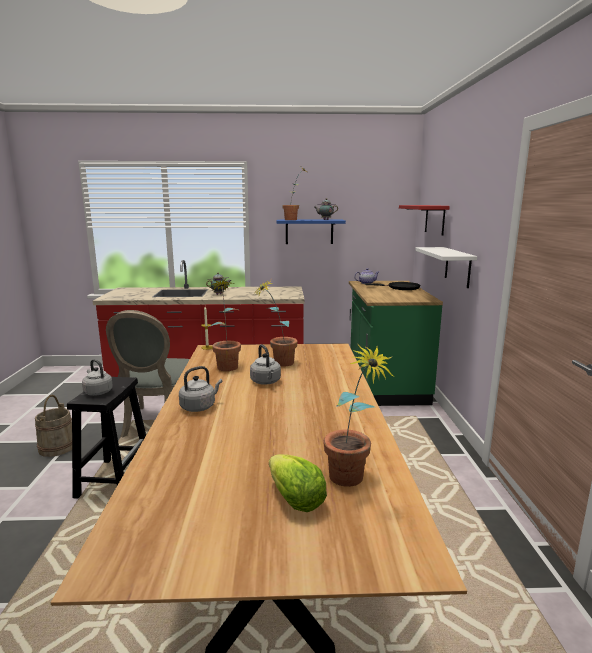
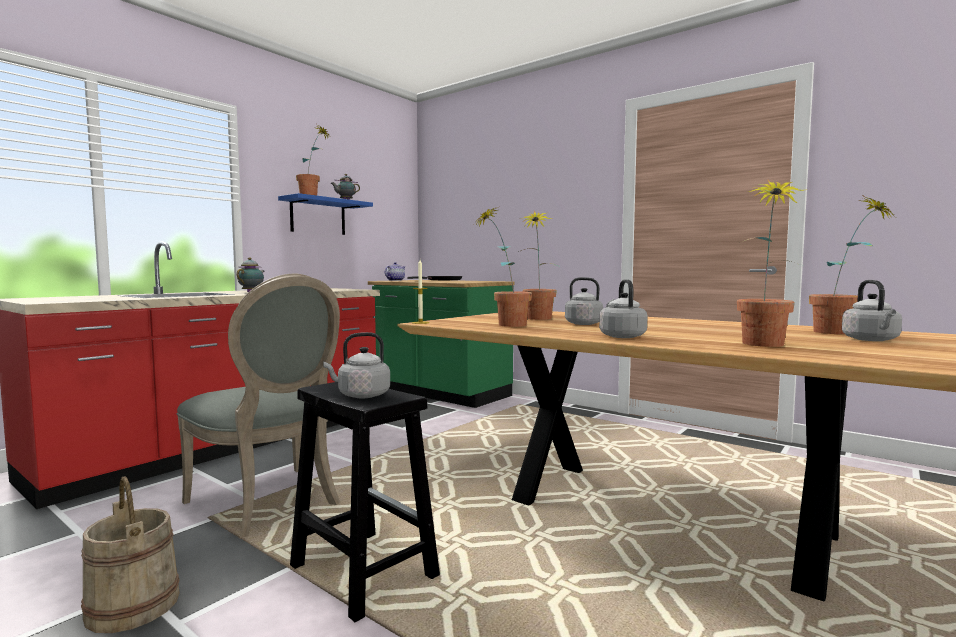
camera: 50 degrees left, 10 degrees down
lettuce [269,454,327,512] -> grey kettle [842,280,902,341]
red shelf [399,205,450,236] -> none
white shelf [415,247,477,288] -> none
none -> potted plant [737,180,805,347]

